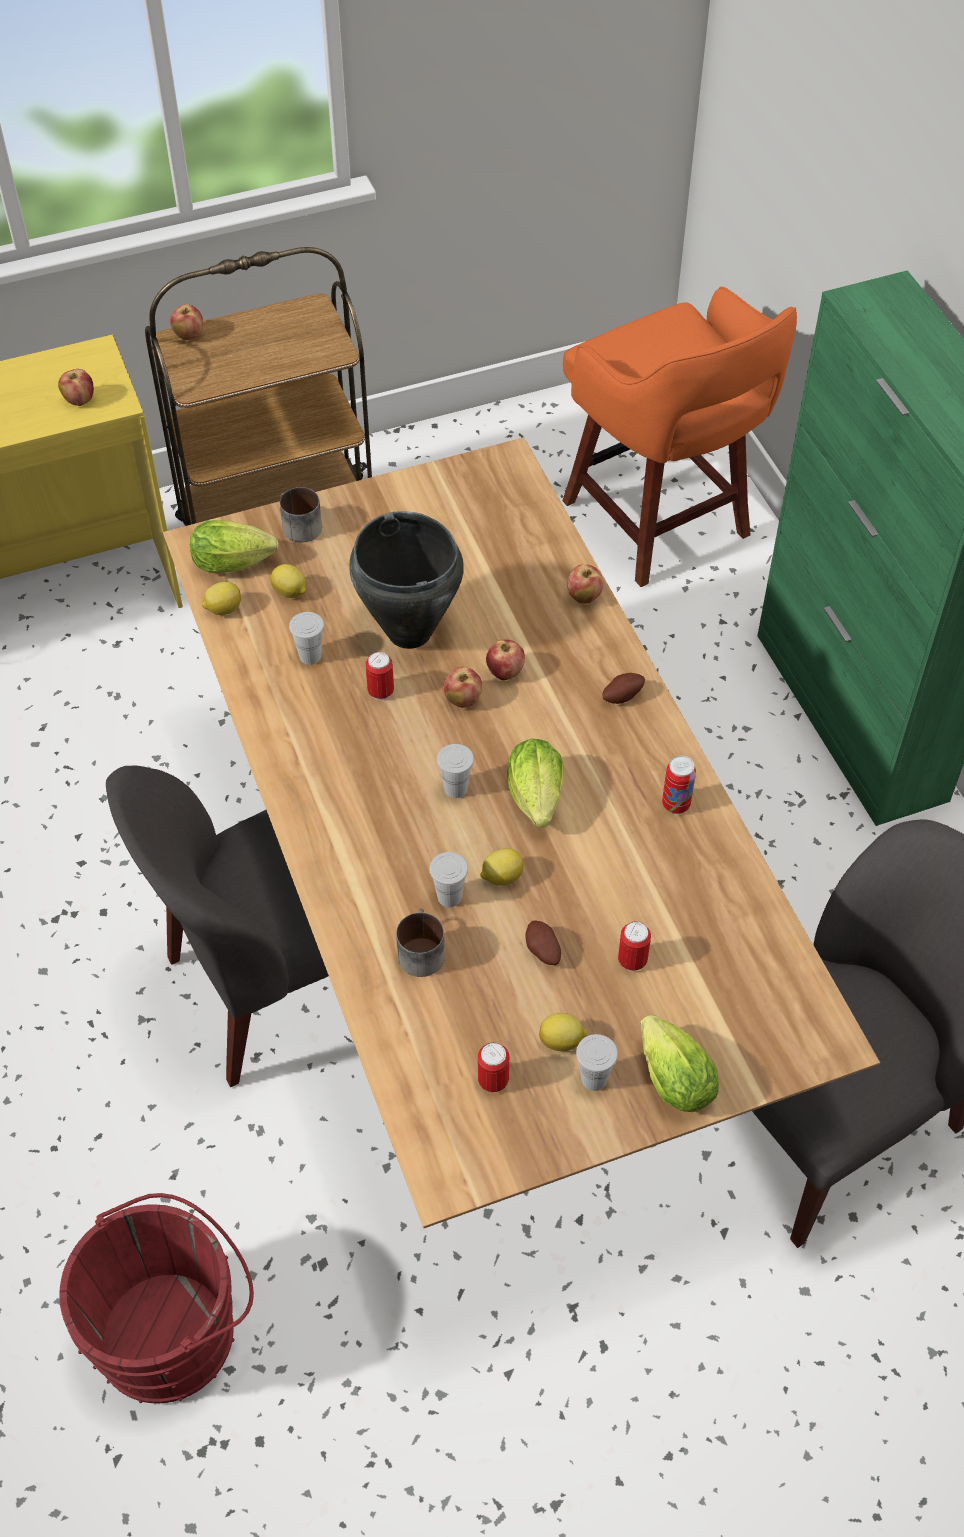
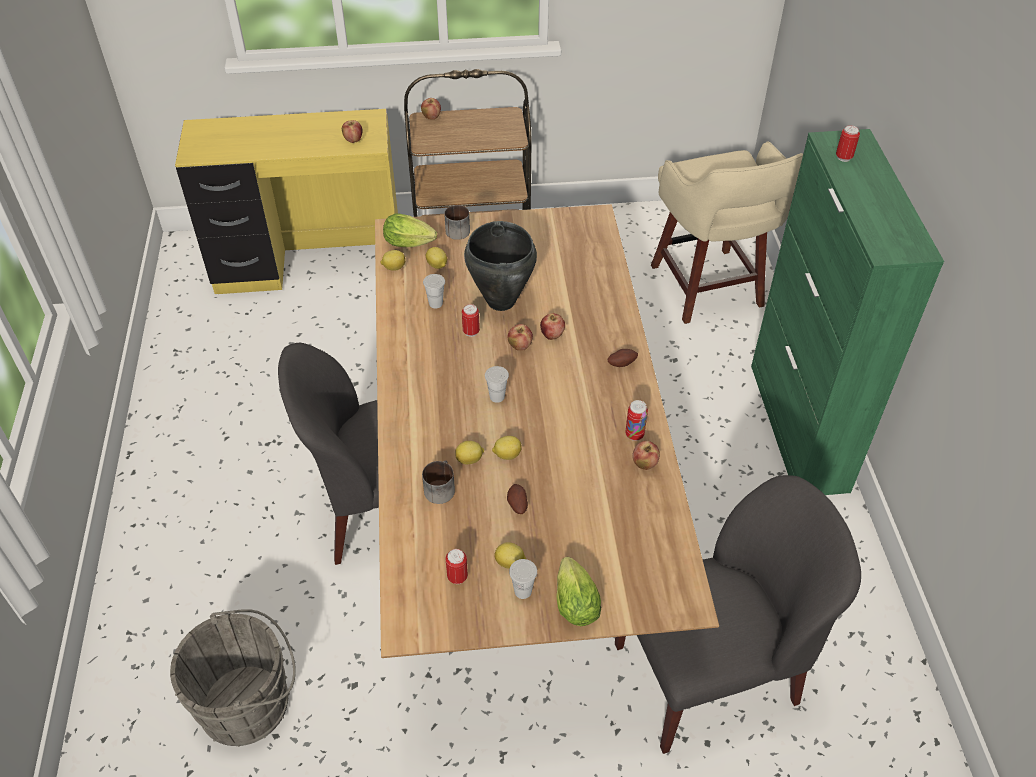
camera: 15 degrees right, 5 degrees down
red bucket [60,1193,254,1403] -> grey bucket [170,609,296,747]
white cup [429,852,468,907] -> lemon [455,441,484,464]
lettuce [507,739,564,828] -> none
orange stool [562,287,797,587] -> beige stool [651,141,803,324]
apple [567,564,604,603] -> apple moved to [632,441,660,470]
can [618,921,651,971] -> can moved to [836,125,860,162]

